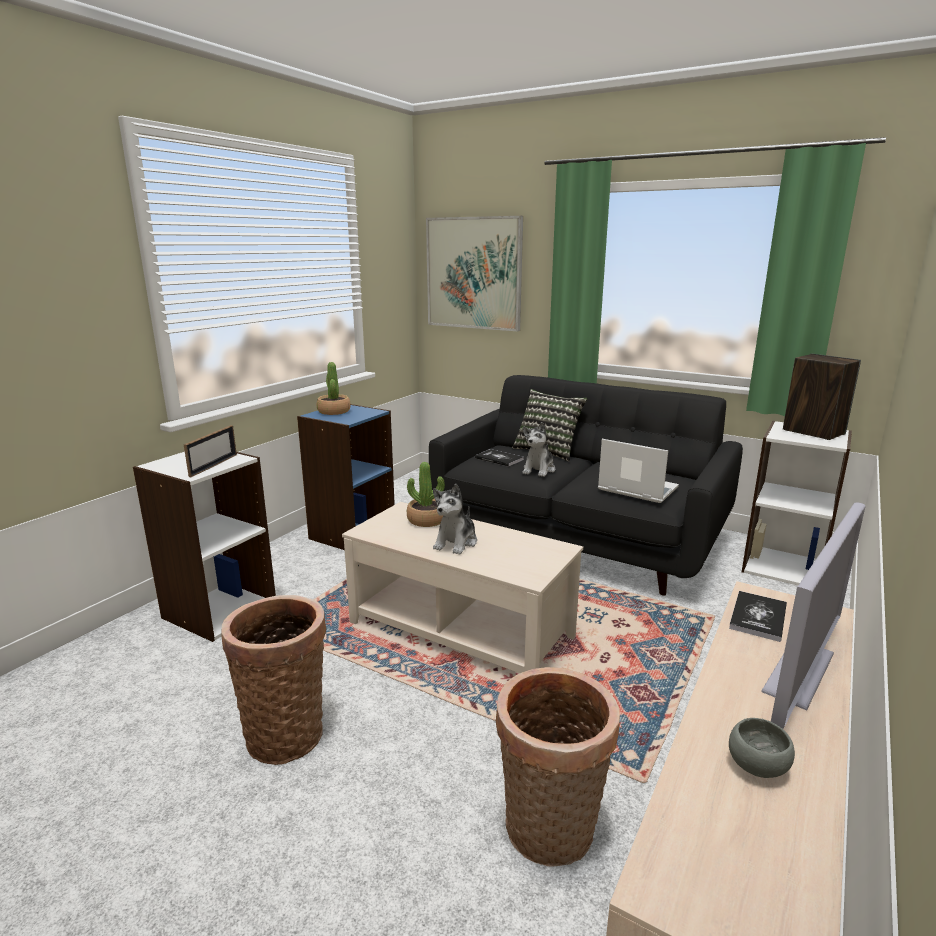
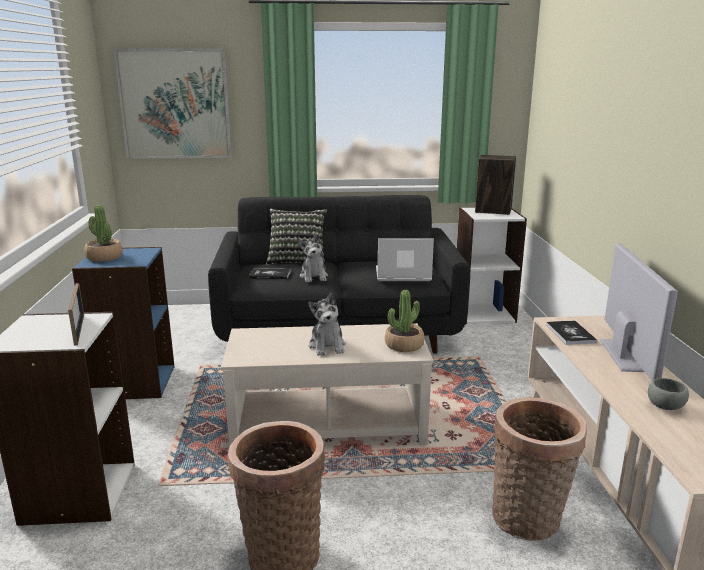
camera: 35 degrees left, 0 degrees up
potted plant [407,462,445,527] -> potted plant moved to [385,290,424,352]

